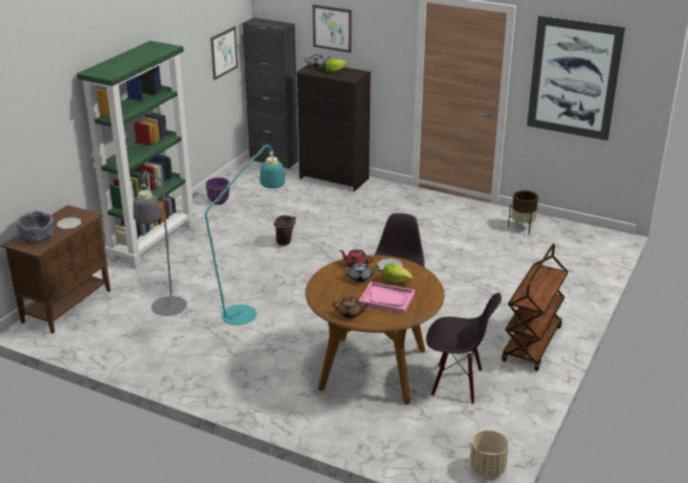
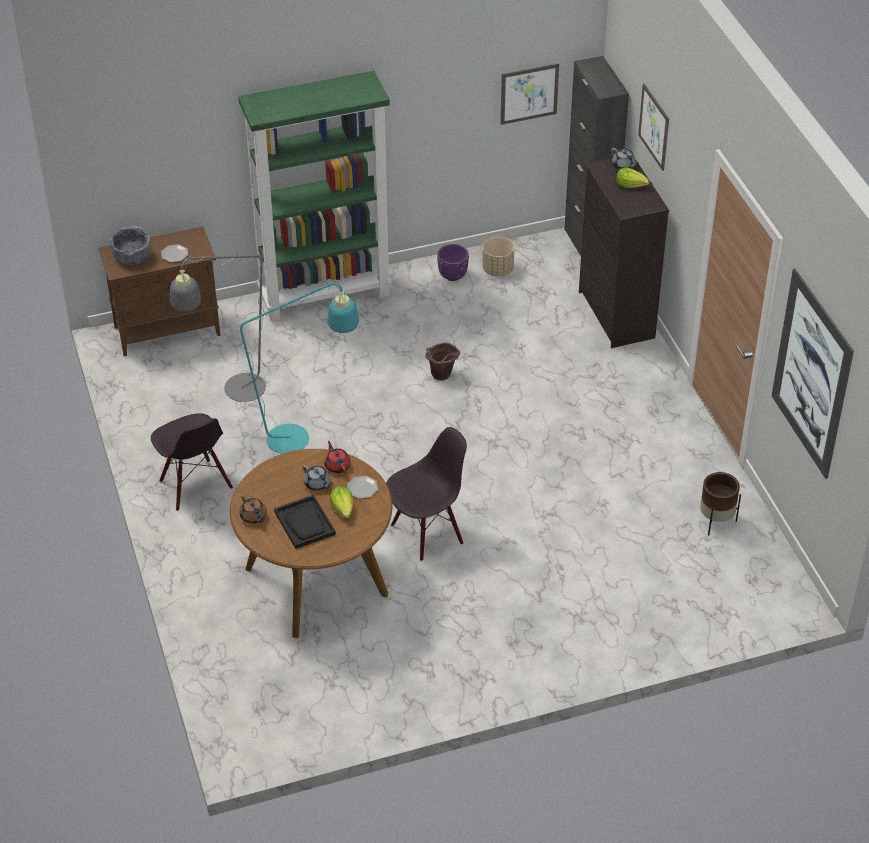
camera: 45 degrees right, 15 degrees up
pink tray [359,282,415,314] -> black tray [274,495,336,549]
black chair [426,293,501,404] -> black chair moved to [151,413,233,511]
beige planter [470,430,509,477] -> beige planter moved to [482,237,514,276]
brown cart [502,244,568,371] -> none

